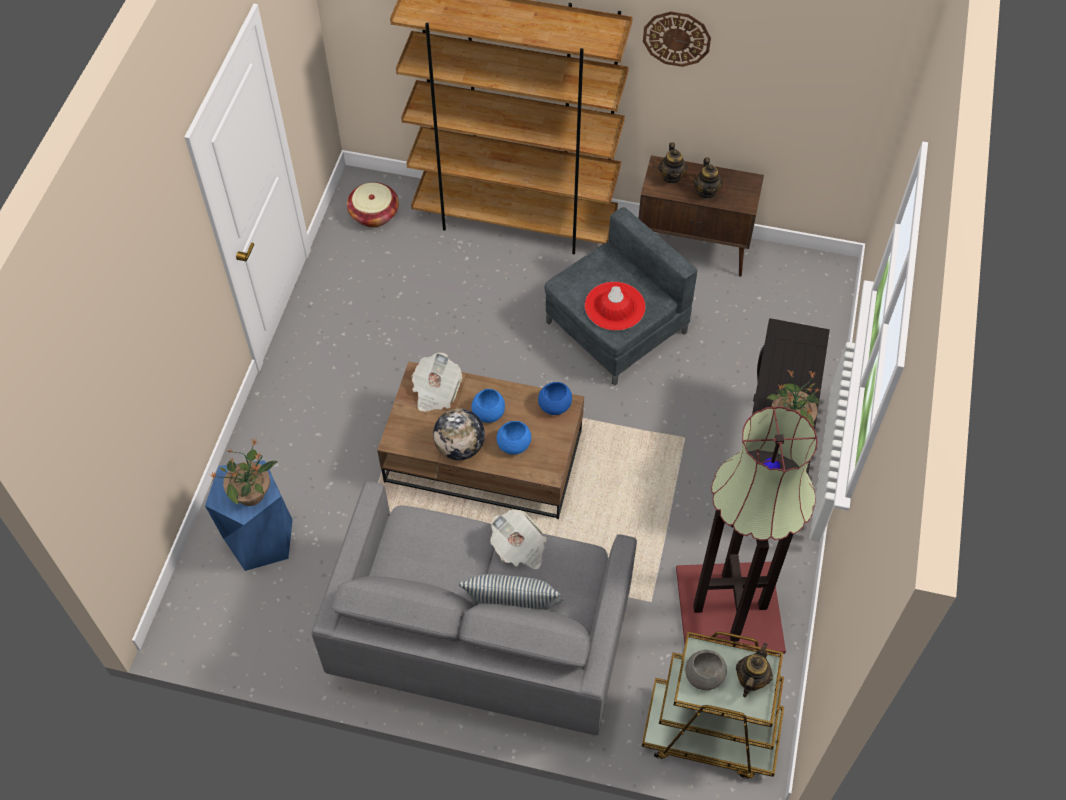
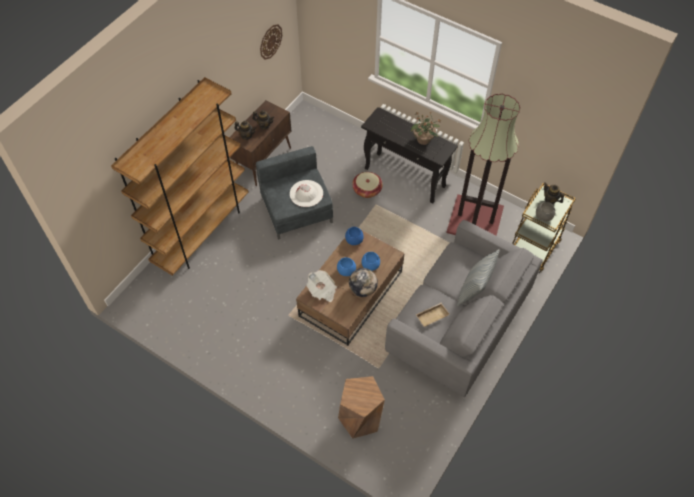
camera: 70 degrees left, 0 degrees up
blue stool [205,460,293,571] -> brown stool [338,376,385,439]
potted plant [210,439,278,506] -> none
basket [347,182,399,227] -> basket moved to [352,172,383,198]
newspaper [490,509,547,569] -> none
red hat [585,282,646,331] -> white hat [290,180,323,207]
wall clock [643,11,711,67] -> wall clock moved to [260,24,282,59]
none -> beige tray [416,303,450,327]

